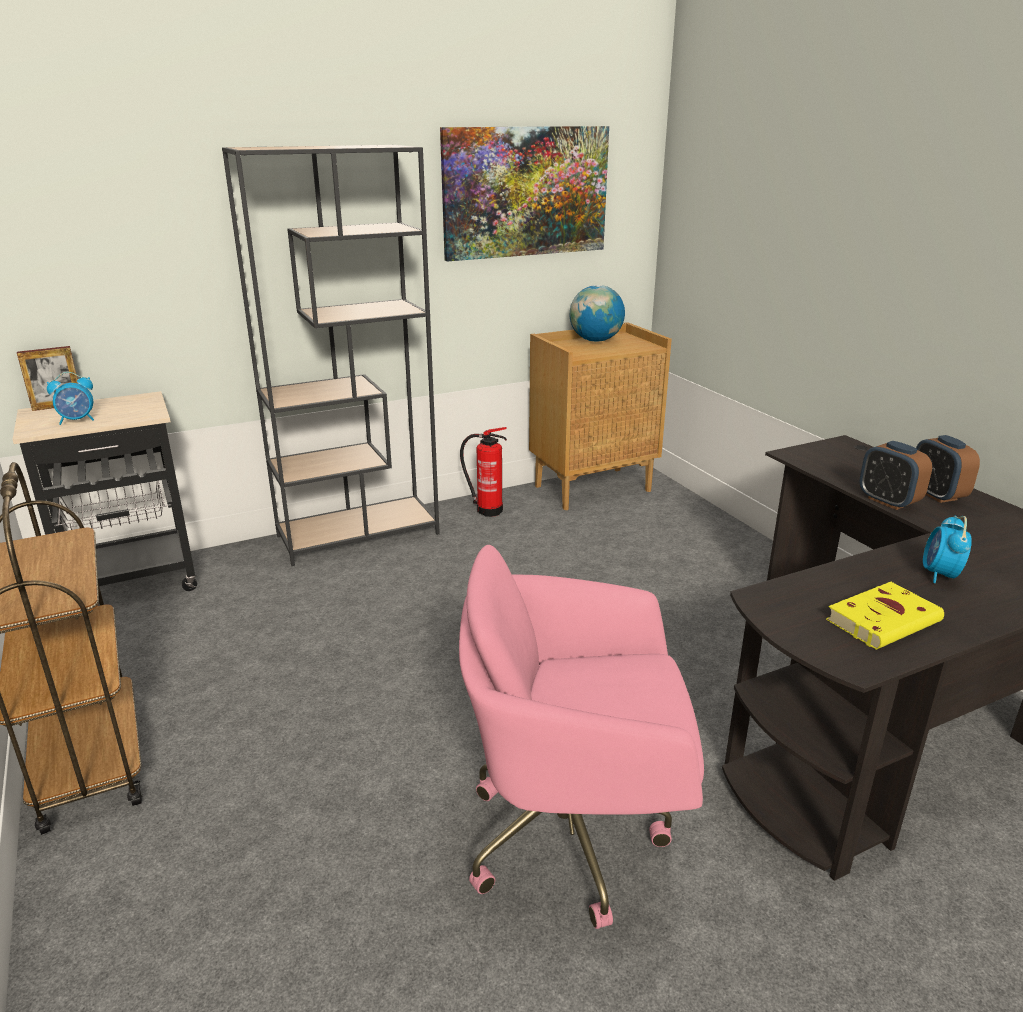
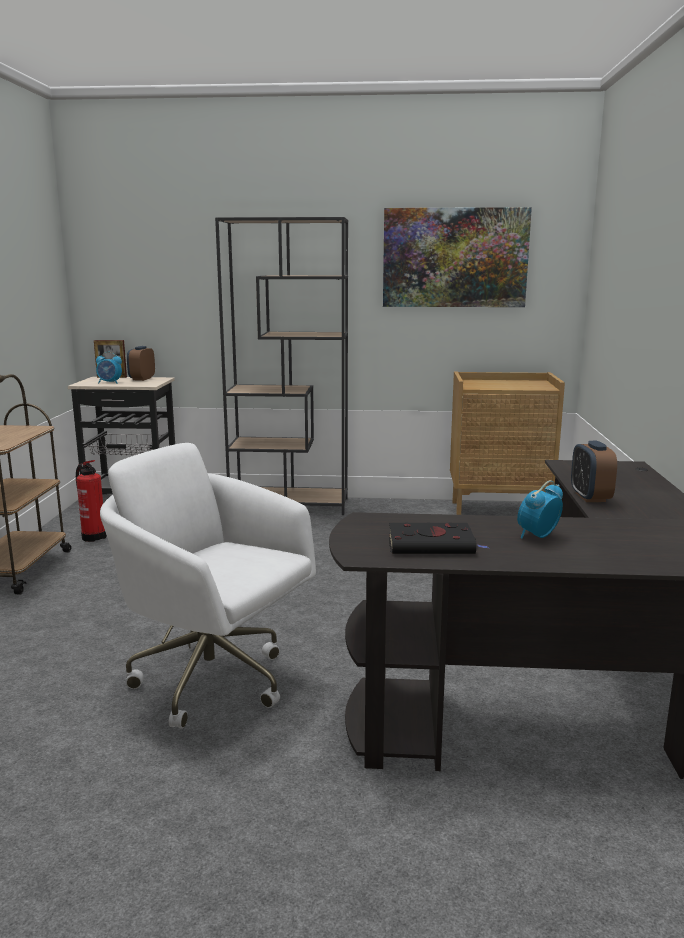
camera: 30 degrees right, 10 degrees down
pink office chair [459,545,704,929] -> white office chair [100,443,316,729]
fire extinguisher [460,427,507,517] -> fire extinguisher moved to [76,460,107,542]
globe [570,285,625,342] -> none
yellow book [826,582,944,650] -> black book [389,523,488,554]
alarm clock [916,435,980,503] -> alarm clock moved to [127,346,155,381]

